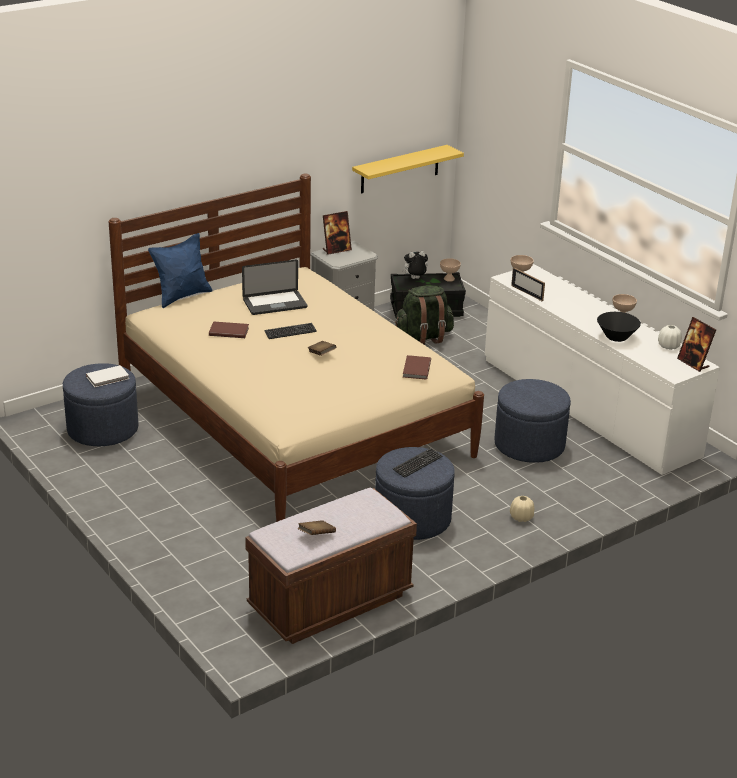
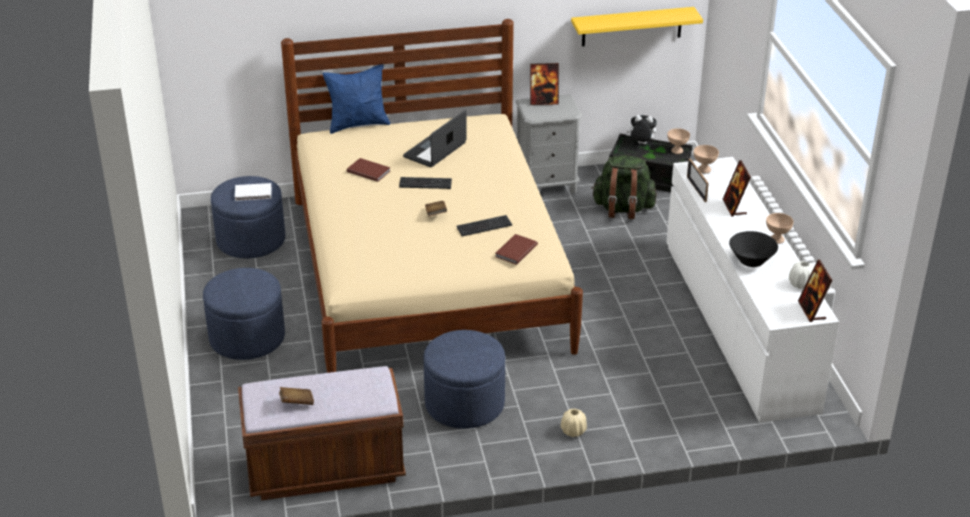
camera: 25 degrees right, 5 degrees up
laptop [242,259,307,315] -> laptop turned 120 degrees clockwise [403,110,467,167]
keyboard [393,448,442,478] -> keyboard moved to [456,215,512,237]
blue ottoman [495,379,571,463] -> blue ottoman moved to [203,268,285,360]
none -> picture frame [723,160,751,217]

